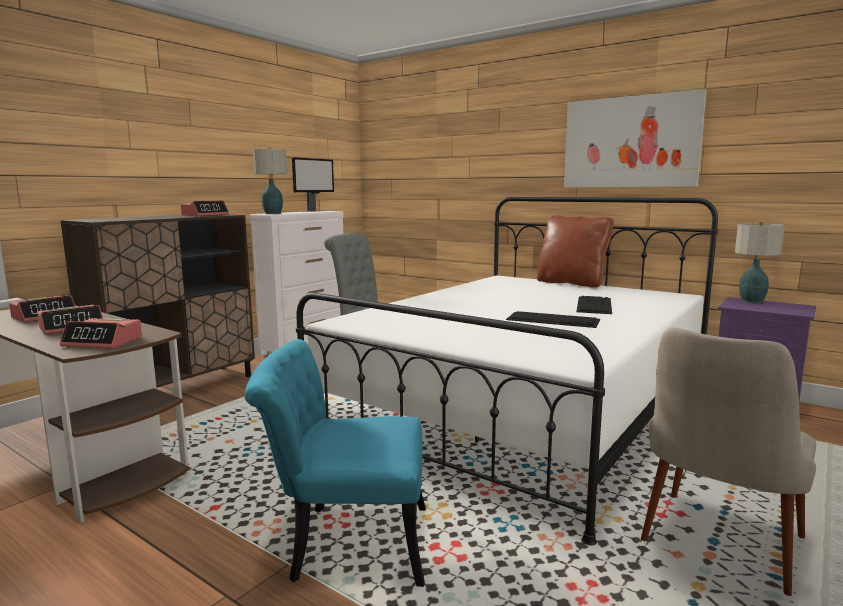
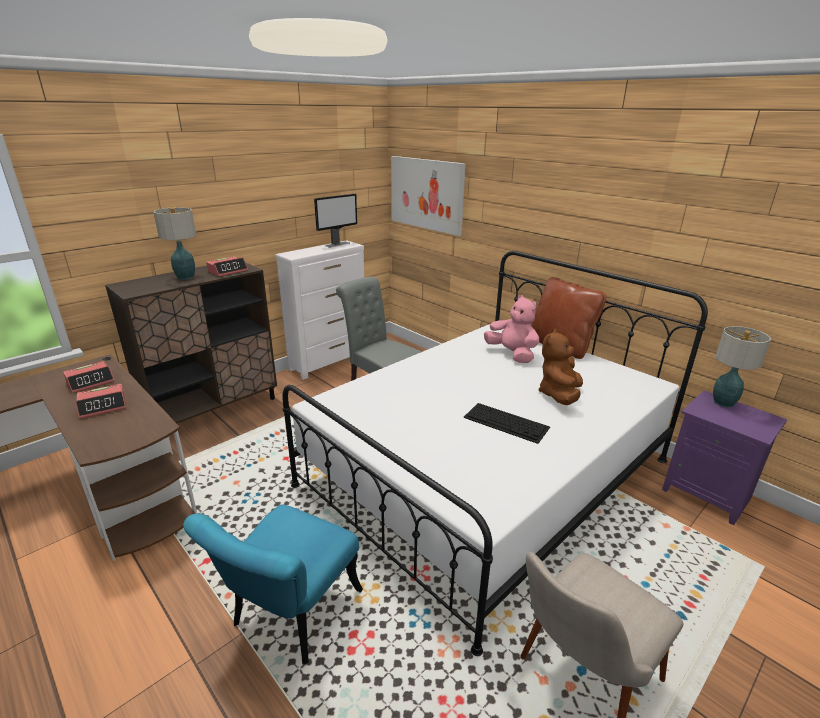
camera: 10 degrees right, 15 degrees up
alarm clock [60,318,142,348] -> none
turquoise chair [245,339,426,587] -> turquoise chair turned 75 degrees counterclockwise [184,505,363,664]
table lamp [253,147,287,214] -> table lamp moved to [154,207,196,280]
picture [564,89,707,187] -> picture moved to [391,156,466,236]
keyboard [576,296,612,314] -> brown plush toy [538,329,583,405]
none -> pink plush toy [484,295,539,363]

